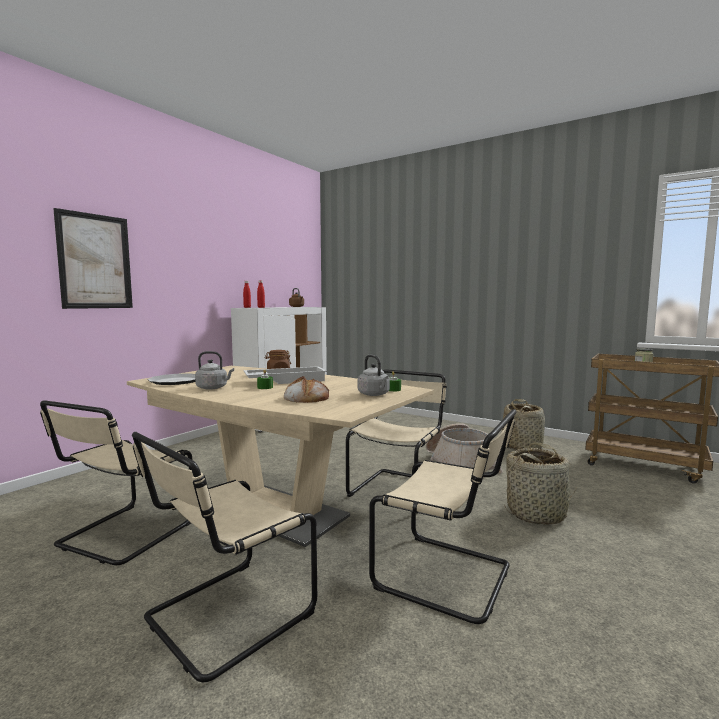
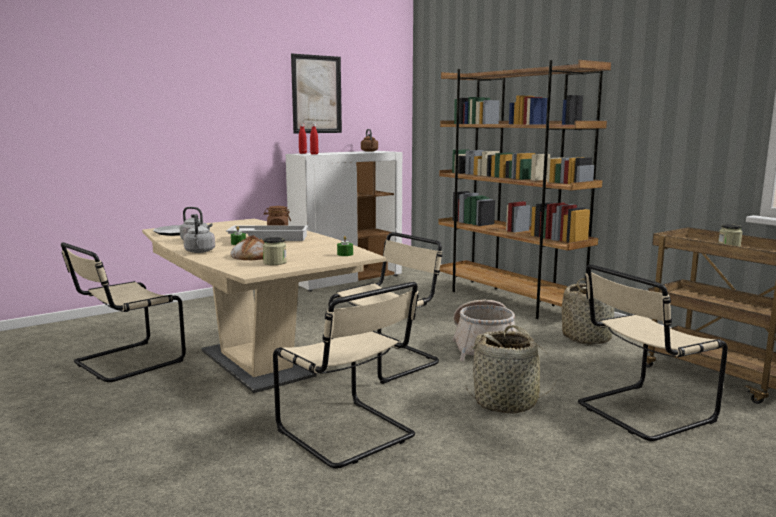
camera: 20 degrees right, 5 degrees up
picture [53,208,133,309] -> picture moved to [291,54,342,133]
beige chair [132,432,317,682] -> beige chair moved to [578,264,728,441]
grey kettle [358,355,390,396] -> grey kettle moved to [183,214,215,253]
none -> jar [263,237,287,265]
none -> brown bookcase [438,60,611,319]

